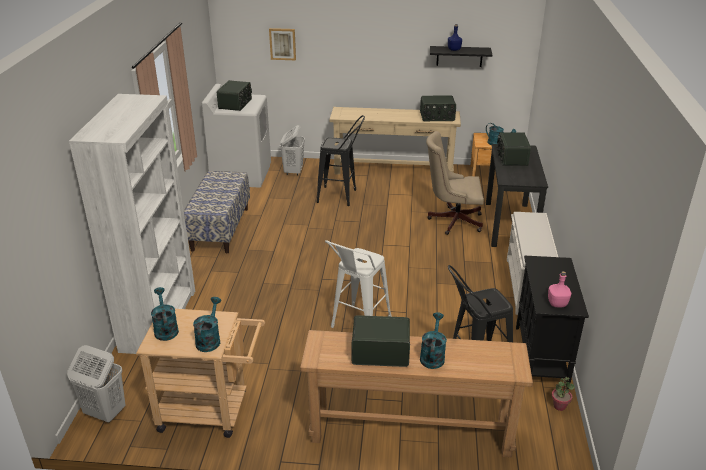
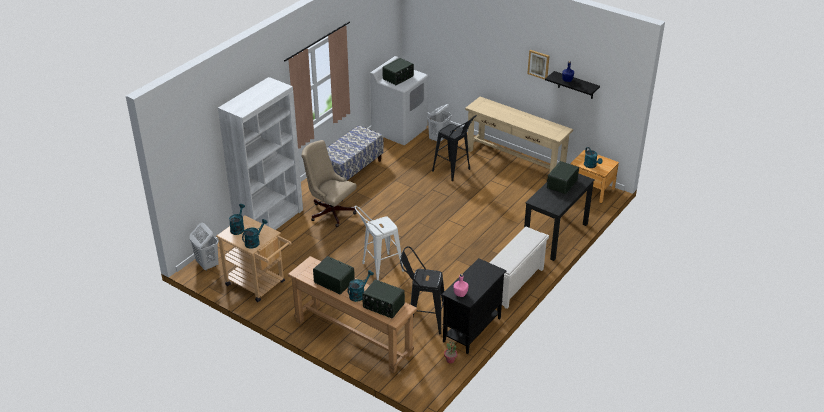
camera: 30 degrees right, 5 degrees up
picture [269,28,296,60] -> picture moved to [527,50,549,80]
radio [420,95,456,121] -> radio moved to [362,280,405,318]
beige office chair [426,131,484,235] -> beige office chair moved to [301,140,356,227]

